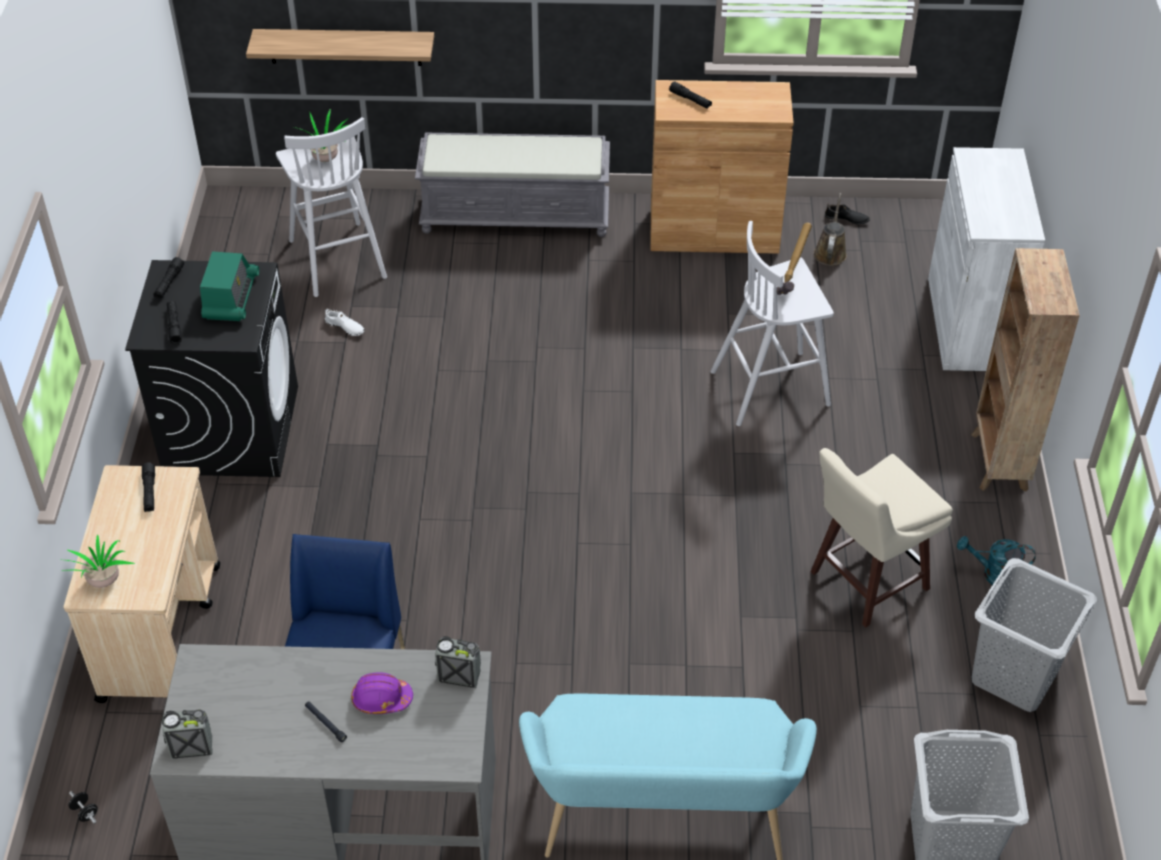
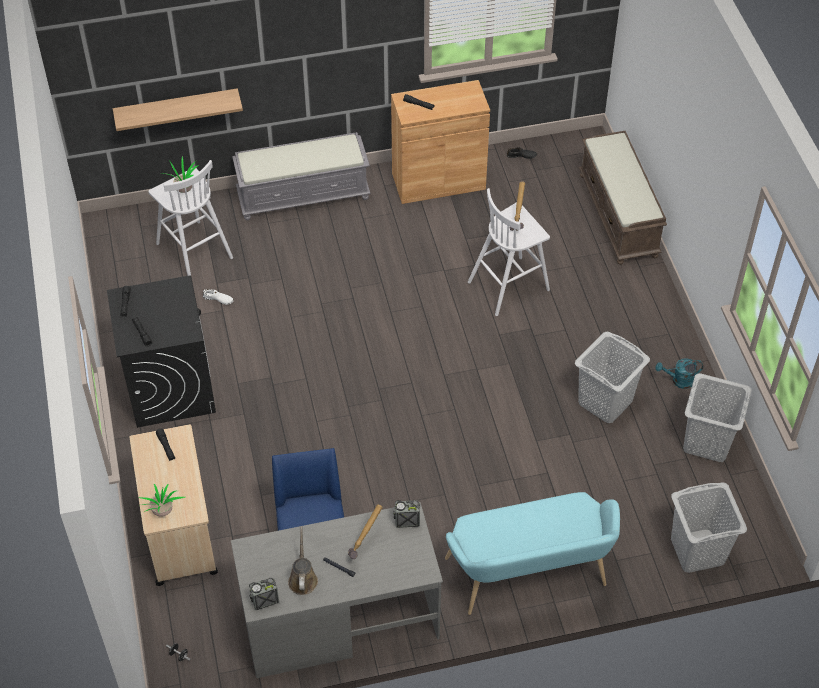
camera: 15 degrees left, 5 degrees up
radio [200,251,259,321] -> none
purple hard hat [351,672,413,714] -> hammer [348,504,382,559]
beige stool [810,448,953,628] -> grey laundry basket [575,332,650,423]
brown watering can [813,193,847,266] -> brown watering can moved to [288,526,318,595]
white cabinet [928,147,1045,371] -> brown bench [579,131,667,265]
brown bookcase [970,248,1080,492] -> none

